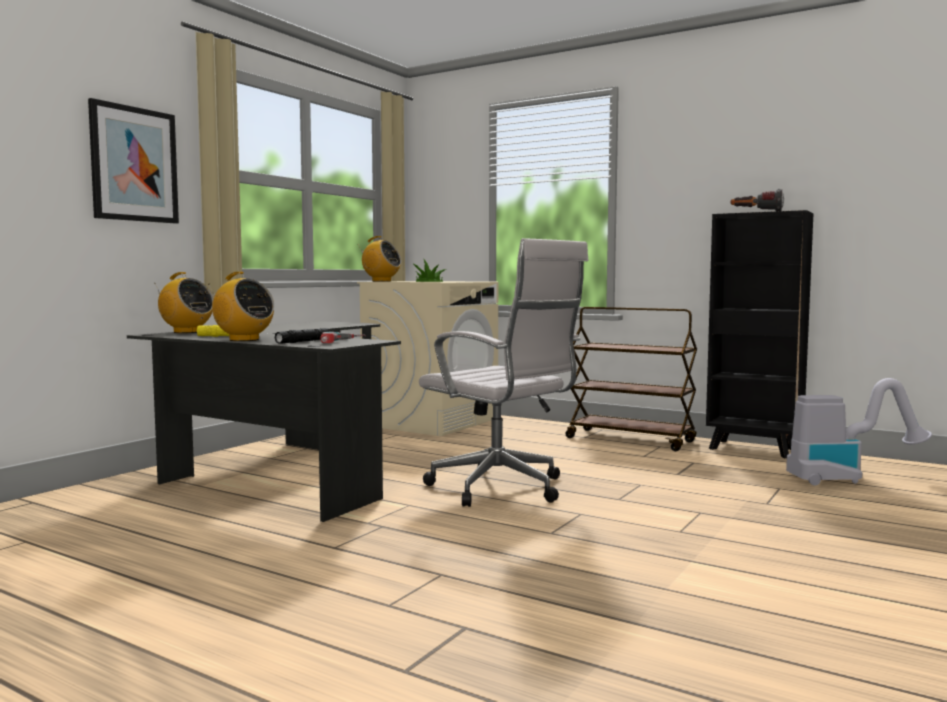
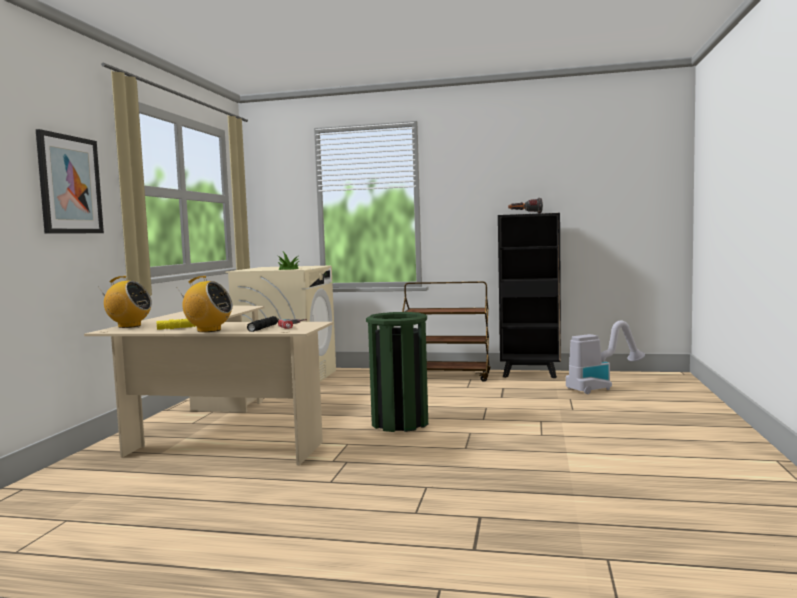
camera: 20 degrees left, 0 degrees up
black desk [127,322,401,522] -> beige desk [84,306,333,466]
radio [359,236,401,281] -> none
white office chair [419,238,589,507] -> green trash can [366,312,428,432]

